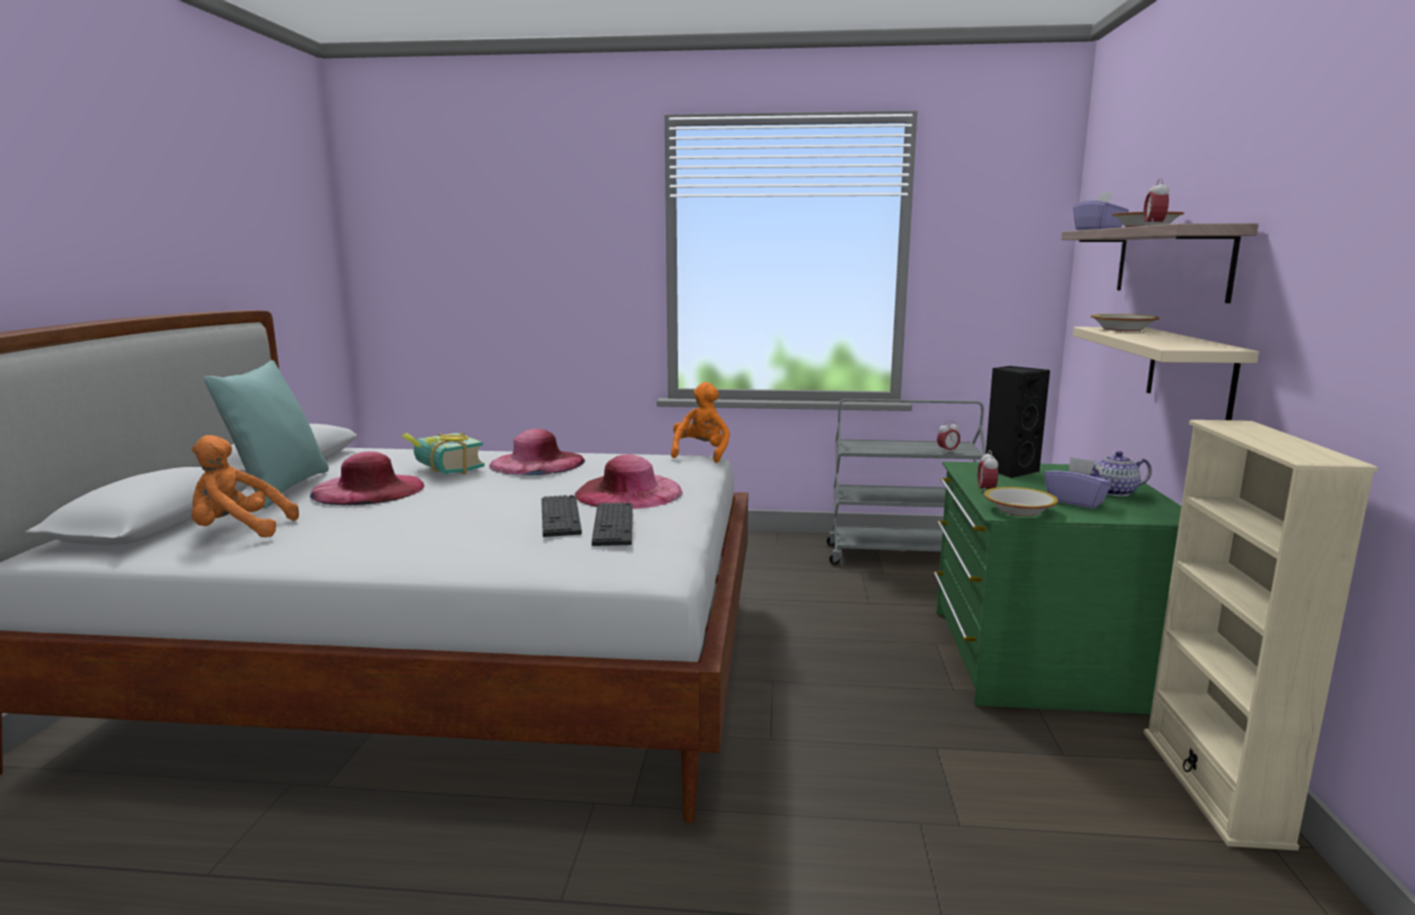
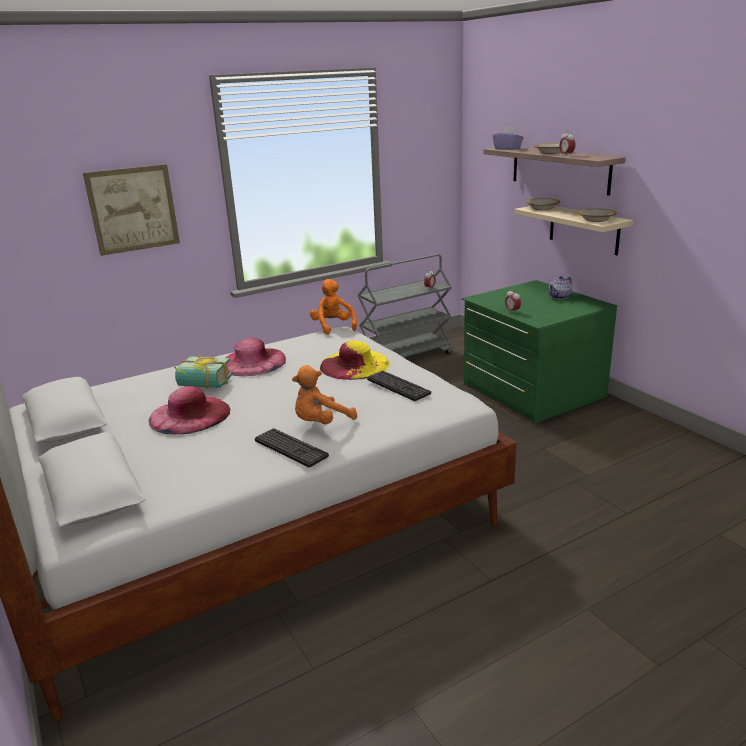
camera: 35 degrees left, 10 degrees up
orange plush toy [191,435,299,537] -> orange plush toy moved to [292,365,357,424]
turquoise pillow [204,360,329,508] -> none
keyboard [541,495,582,537] -> keyboard moved to [255,428,329,468]
pink hat [575,454,683,509] -> yellow hat [320,340,389,380]
bowl [984,487,1058,516] -> bowl moved to [578,209,617,222]
black speaker [986,366,1050,479] -> none
purple tissue box [1044,457,1112,509] -> none
beige bookcase [1143,420,1378,851] -> none
none -> picture [83,164,180,256]

